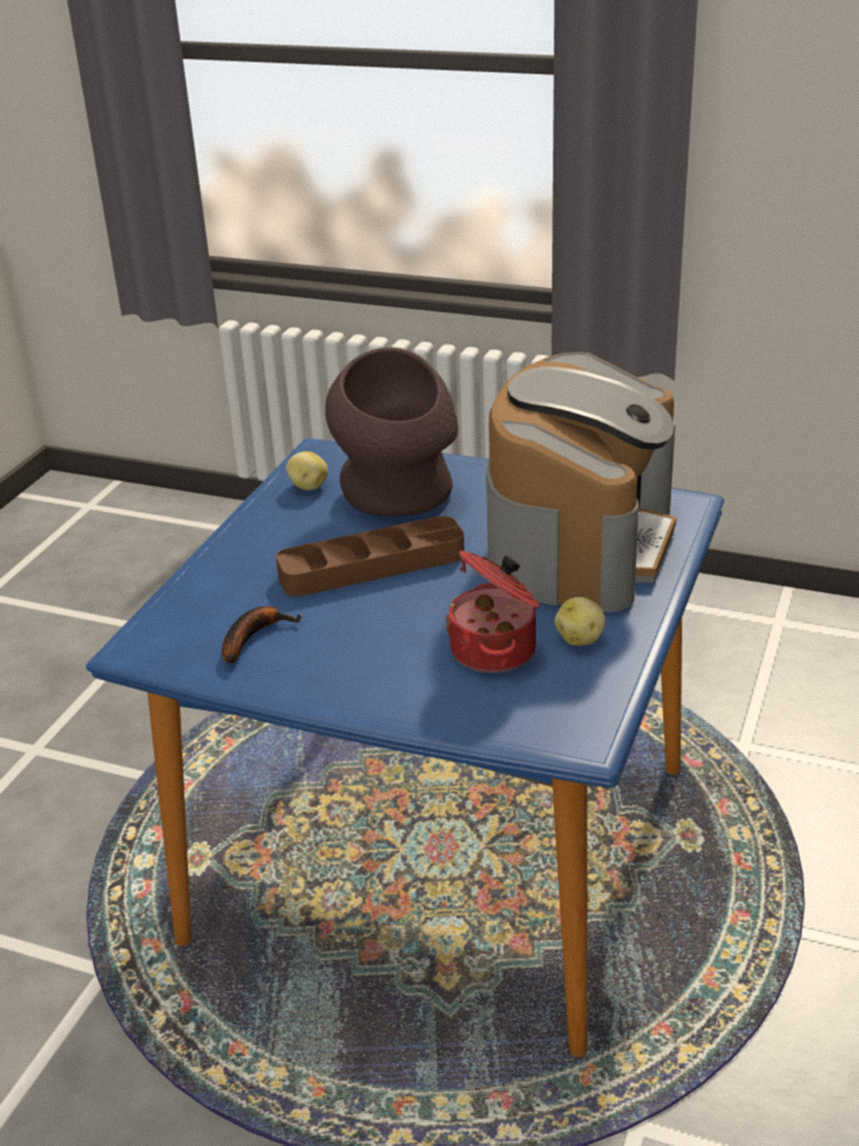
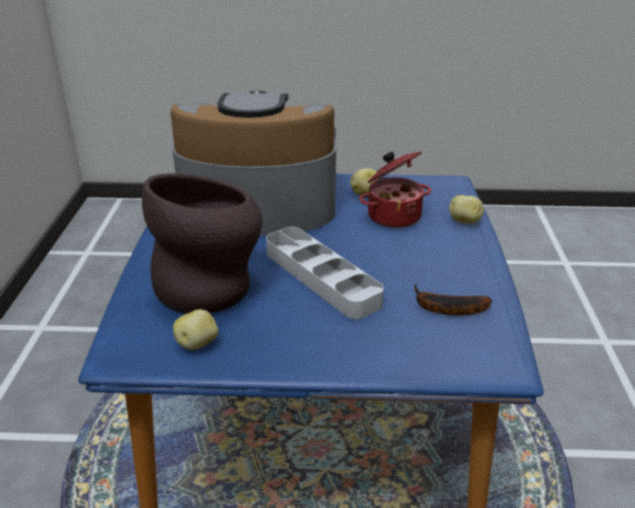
camera: 110 degrees left, 0 degrees up
brown tray [276,516,464,597] -> grey tray [266,227,384,319]
none -> potato [449,195,484,224]

